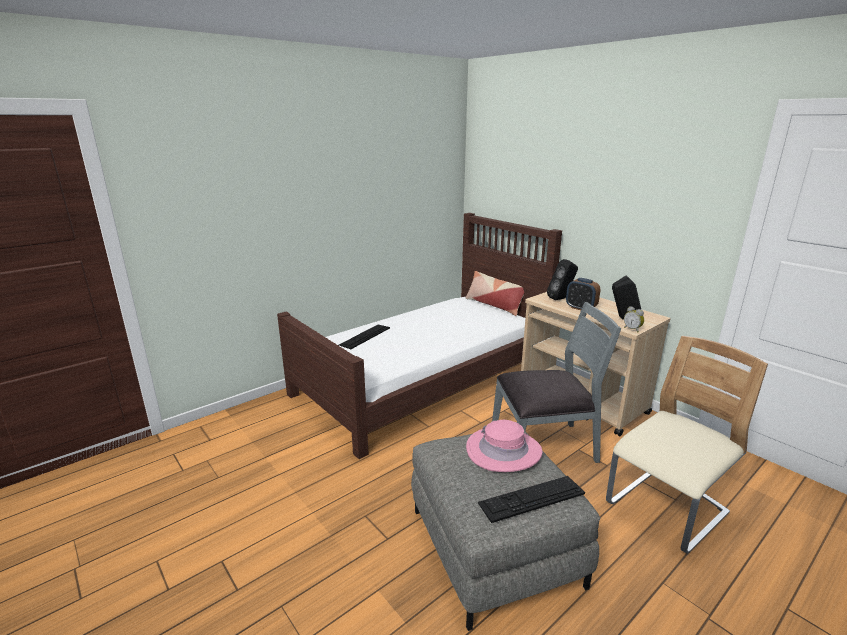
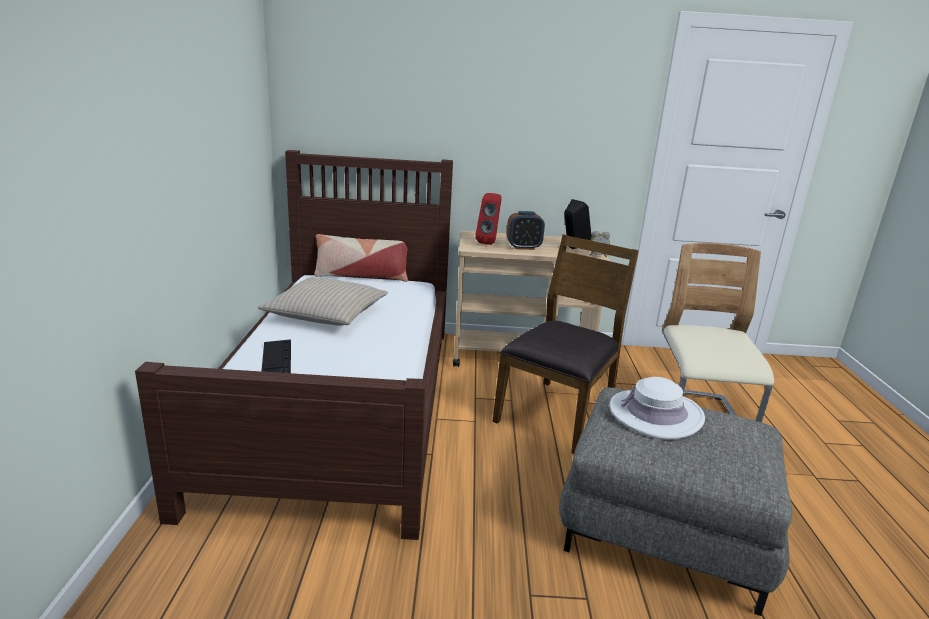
camera: 50 degrees left, 0 degrees up
pink hat [466,420,542,472] -> white hat [609,377,705,439]
keyboard [478,476,585,523] -> none
grey chair [492,302,622,463] -> brown chair [493,234,639,454]
black speaker [547,259,578,300] -> red speaker [475,193,502,245]
none -> beige pillow [258,277,388,326]

